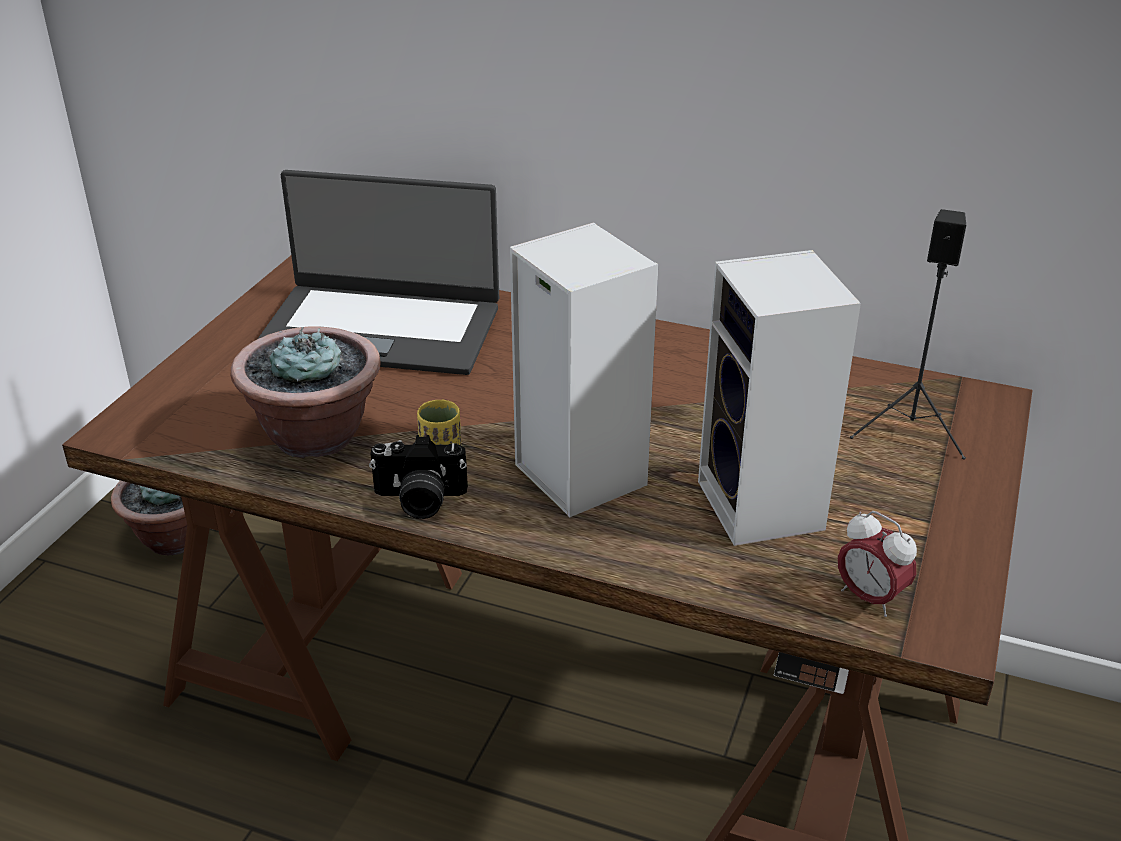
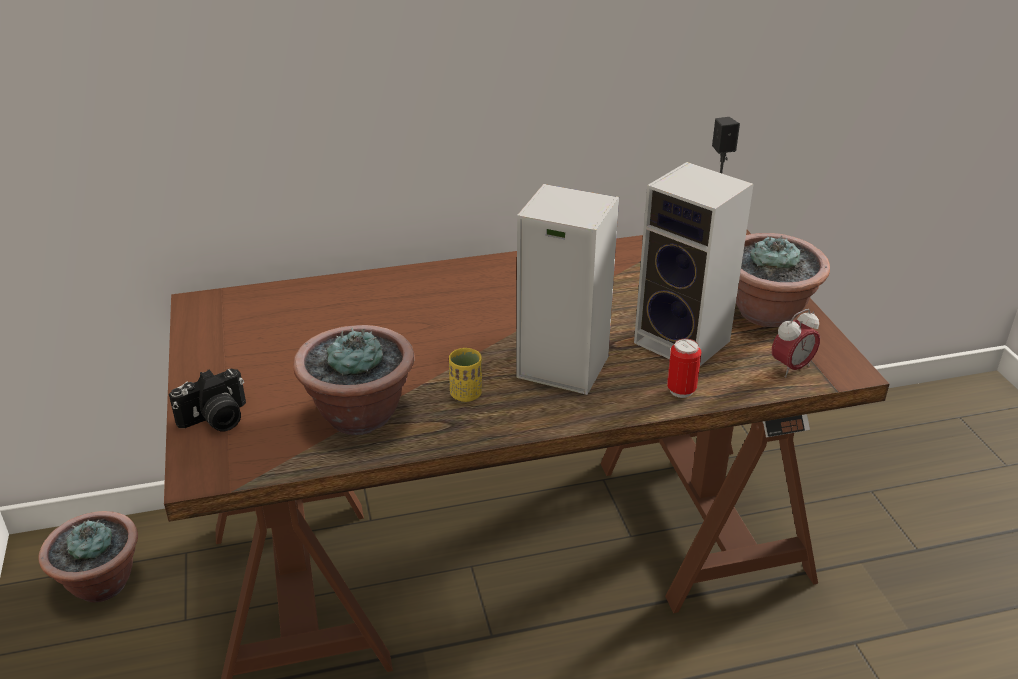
camera: 35 degrees left, 0 degrees up
laptop [258,170,499,375] -> none
camera [369,435,468,519] -> camera moved to [169,369,246,432]
alarm clock [838,511,917,617] -> alarm clock turned 45 degrees counterclockwise [772,309,820,378]
none -> can [667,338,701,398]
none -> potted plant [736,233,830,327]

